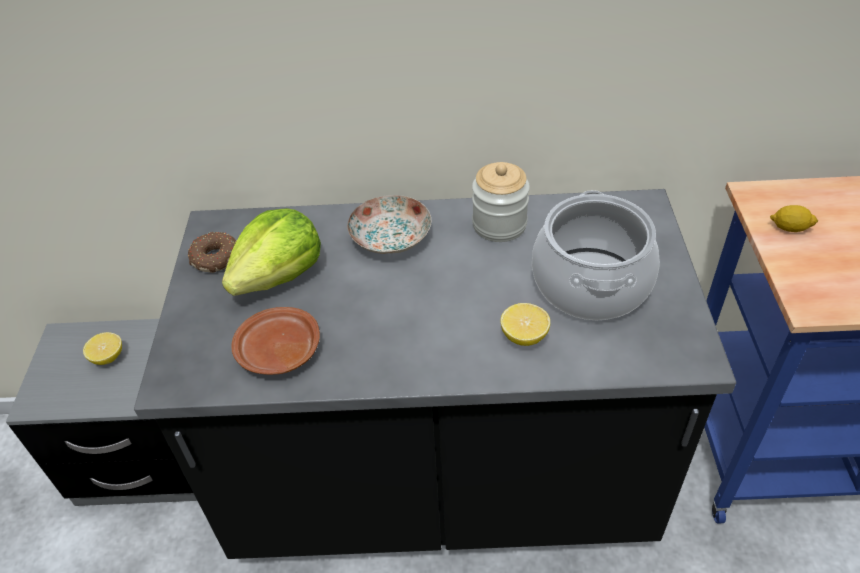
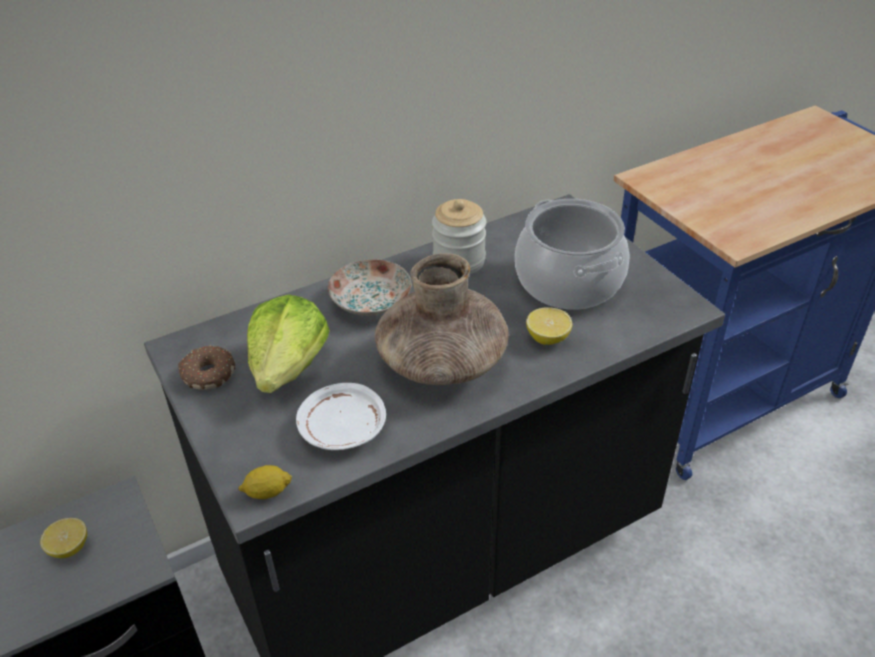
camera: 30 degrees left, 5 degrees down
brown plate [232,307,320,375] -> white plate [296,383,386,450]
lemon [770,205,818,232] -> lemon moved to [238,465,292,499]
none -> brown vase [375,253,508,385]

